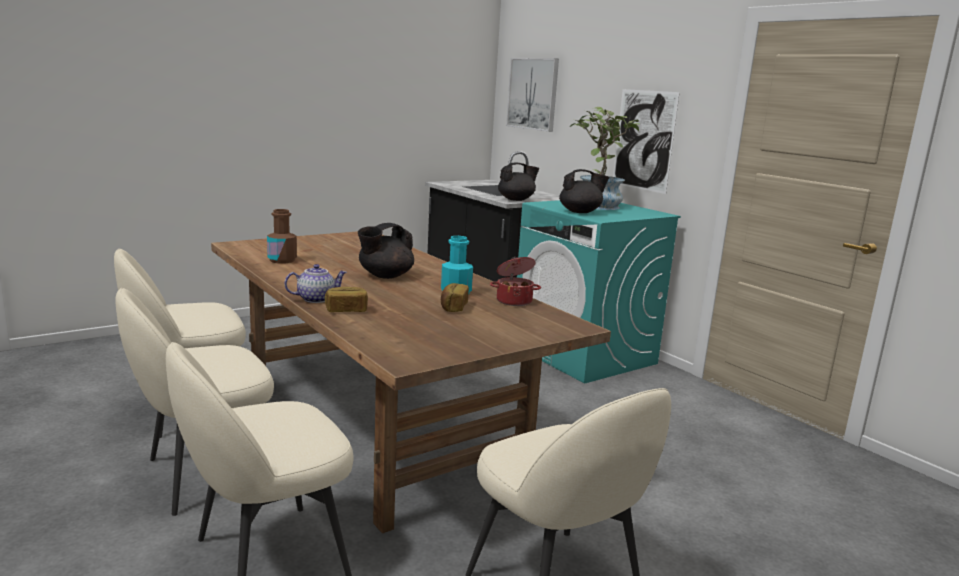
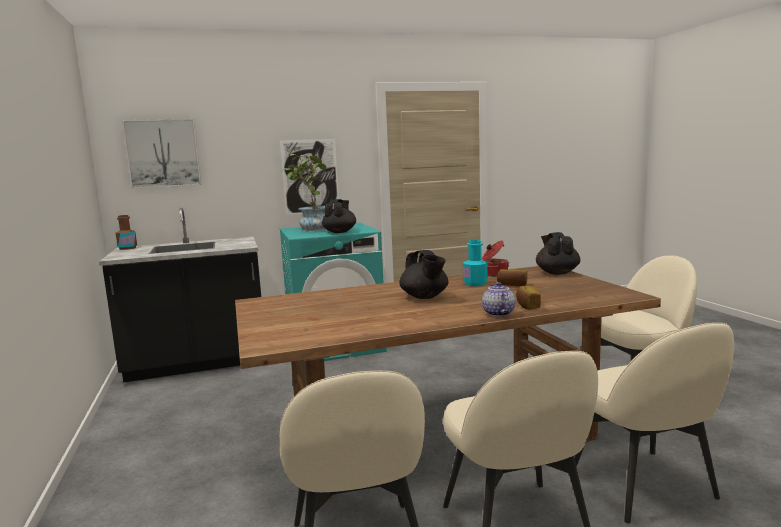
camera: 70 degrees left, 5 degrees down
brown bottle [267,209,297,264] -> brown bottle moved to [116,215,137,250]
black teapot [498,163,539,201] -> black teapot moved to [536,232,581,275]

